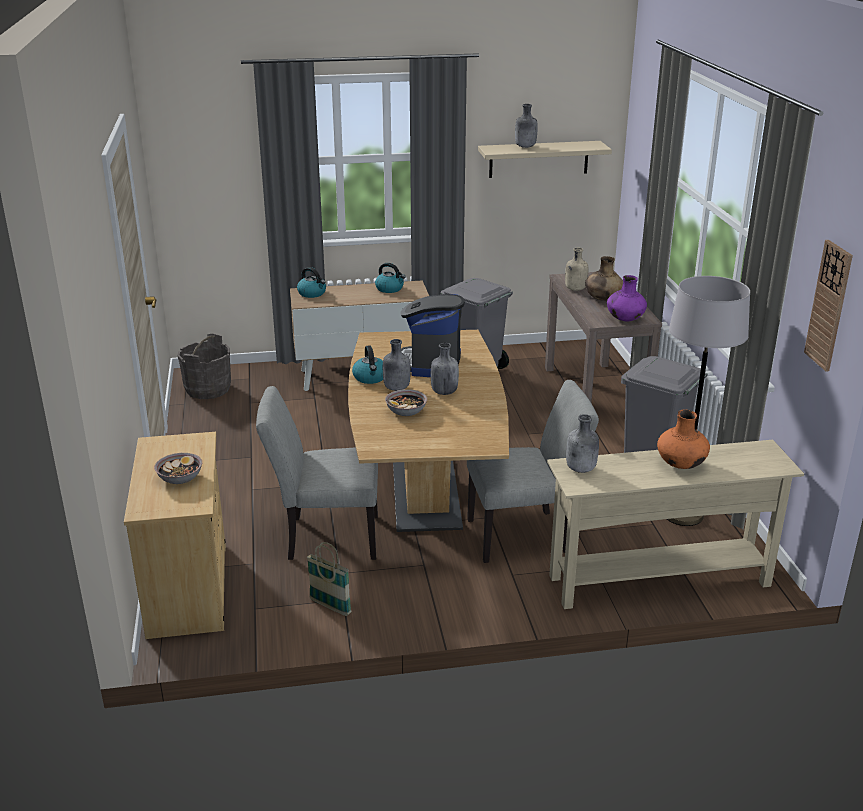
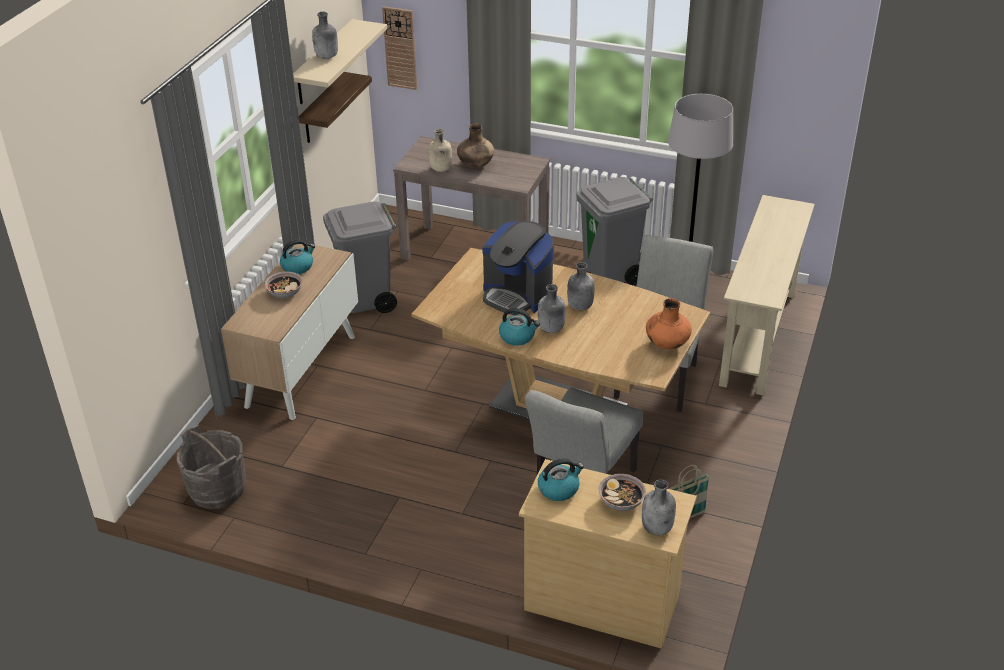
camera: 60 degrees left, 10 degrees up
kettle [297,267,326,298] -> kettle moved to [538,458,584,501]
bowl [385,389,427,416] -> bowl moved to [264,271,303,298]
grey bottle [566,414,599,473] -> grey bottle moved to [642,479,676,535]
purple vase [607,275,647,321] -> none
orange vase [657,410,710,469] -> orange vase moved to [646,298,692,349]
wall clock [804,240,853,372] -> wall clock moved to [382,6,417,90]
none -> shelf [299,72,372,143]

